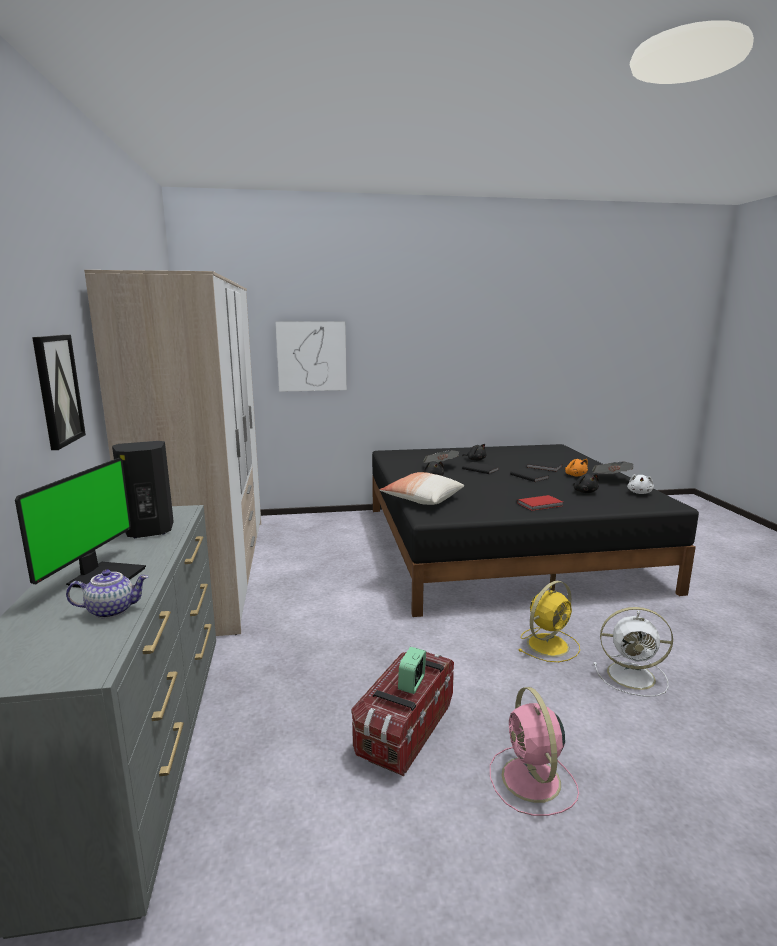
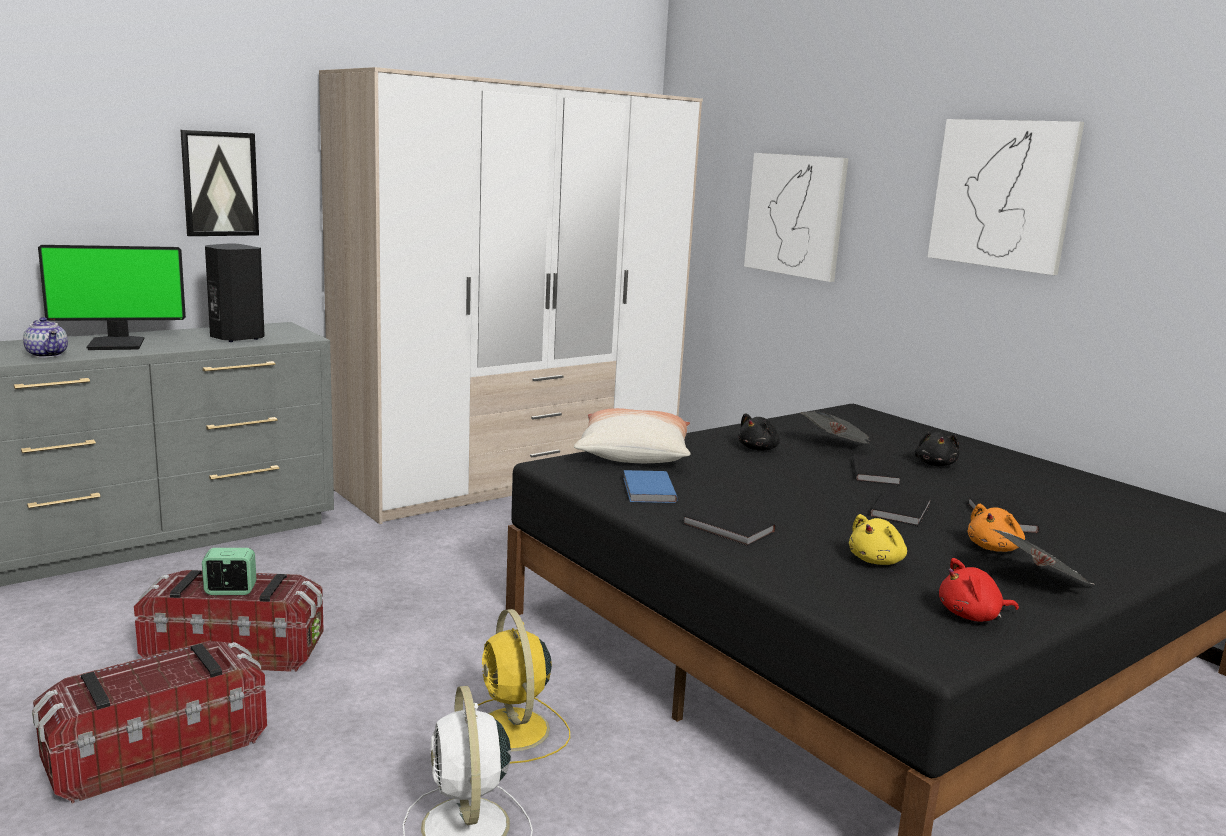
camera: 60 degrees right, 0 degrees up
pink fan [490,687,579,816] -> storage box [32,641,267,804]
red book [517,495,563,511] -> black book [683,504,775,546]
yellow fan [518,581,580,662] -> yellow fan turned 45 degrees clockwise [478,609,570,764]
black plush toy [573,474,599,493] -> yellow plush toy [849,514,907,565]
white plush toy [627,474,654,494] -> red plush toy [939,558,1019,622]
none -> blue book [623,470,678,503]
none -> picture [928,119,1084,275]

